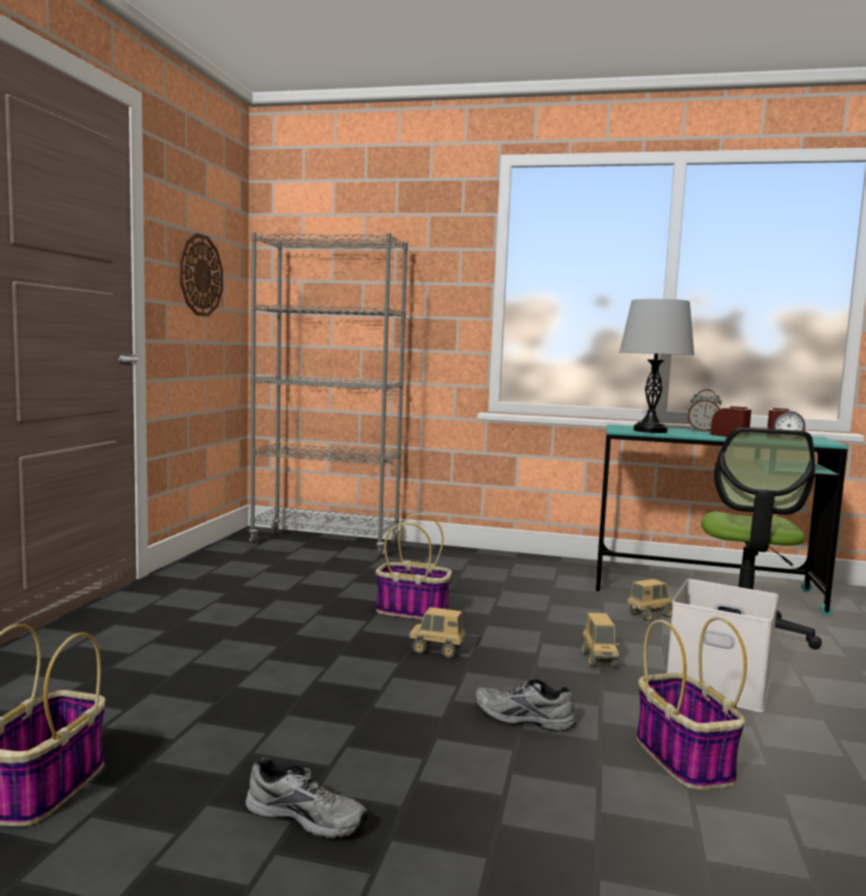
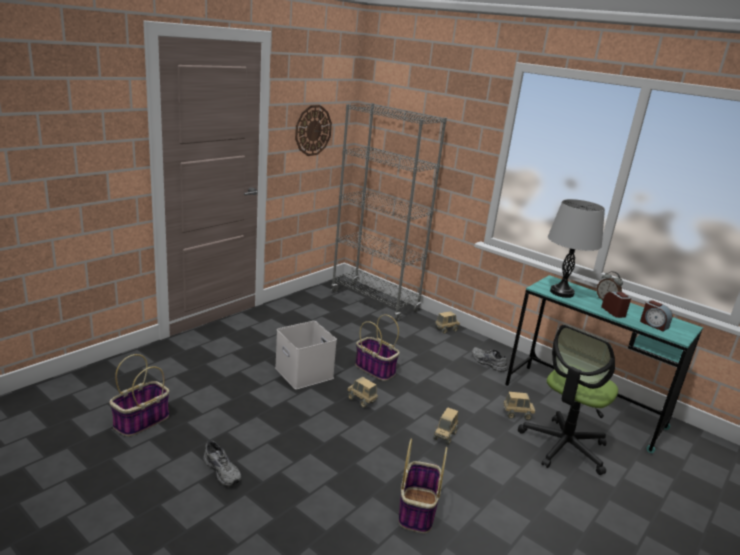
camera: 25 degrees right, 15 degrees up
grey shoe [474,679,576,731] -> grey shoe moved to [472,347,507,372]
white storage box [667,579,778,712] -> white storage box moved to [275,321,337,390]
none -> toy truck [435,311,460,334]

